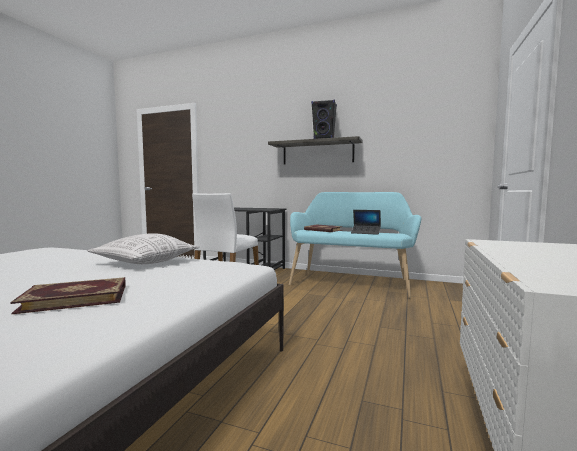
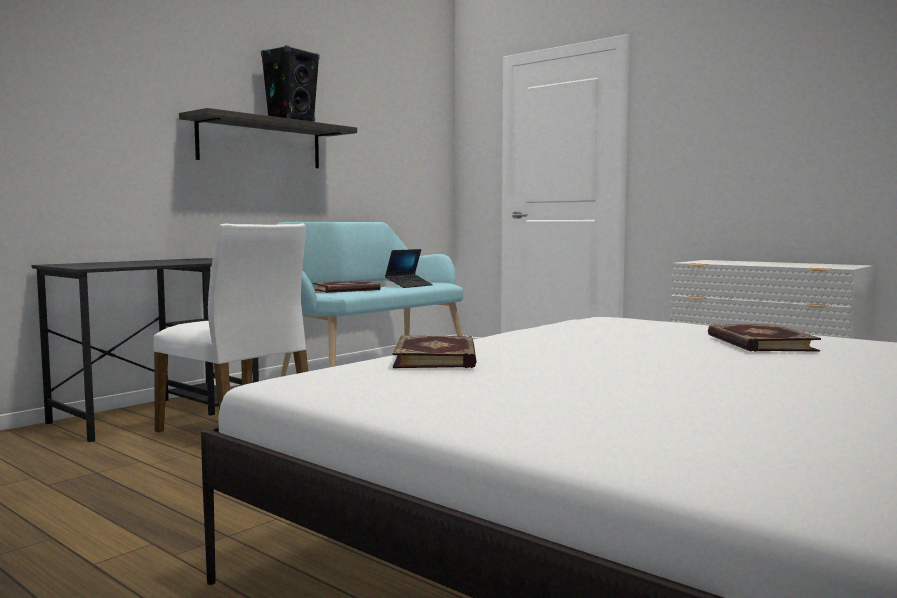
camera: 70 degrees left, 0 degrees up
pillow [87,233,200,264] -> none
none -> book [393,335,477,368]

